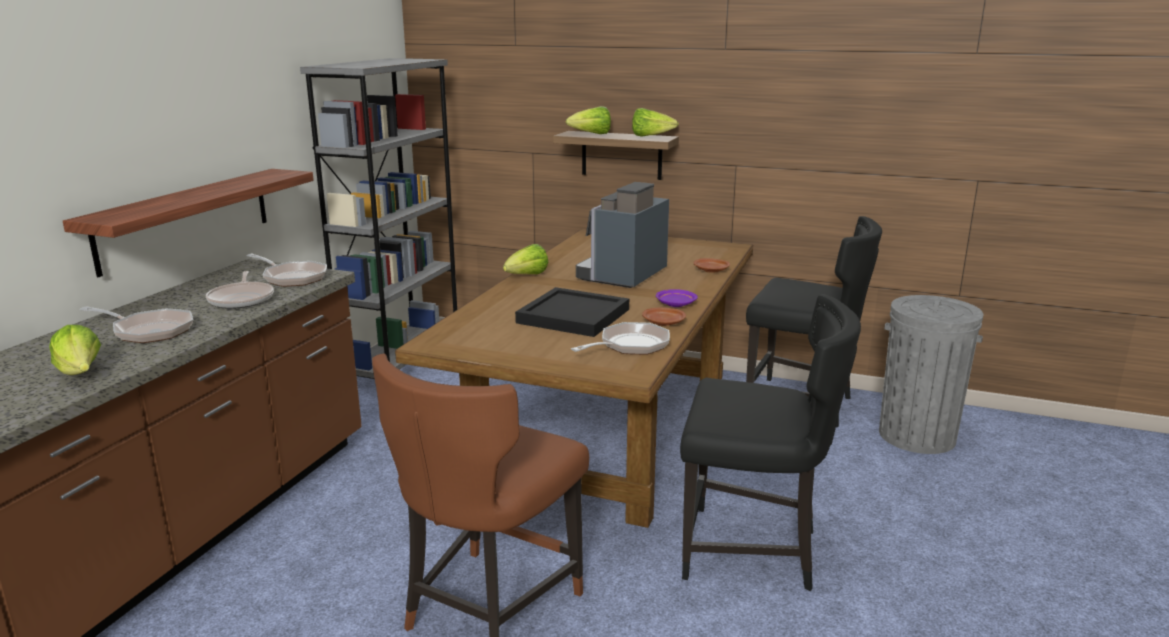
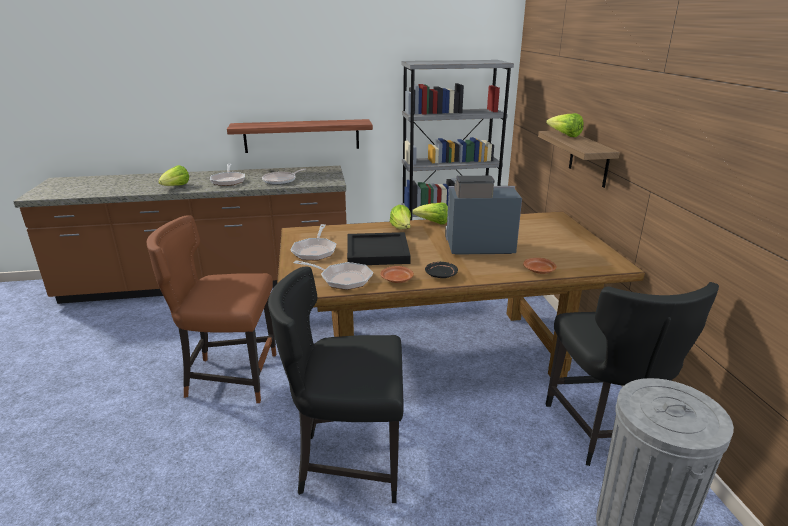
camera: 60 degrees right, 5 degrees up
frying pan [246,254,327,287] -> frying pan moved to [290,224,336,260]
lettuce [632,108,679,137] -> lettuce moved to [390,205,411,229]
purple plate [656,289,698,307] -> black plate [425,262,458,278]
black chair [680,294,861,591] -> black chair turned 105 degrees clockwise [268,267,404,503]

